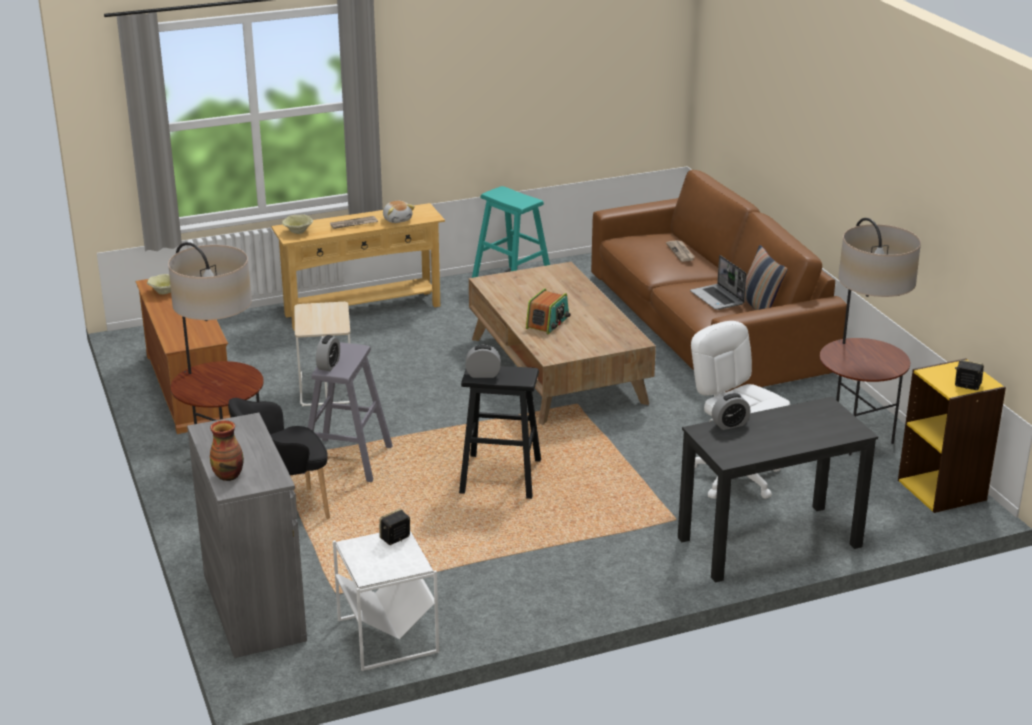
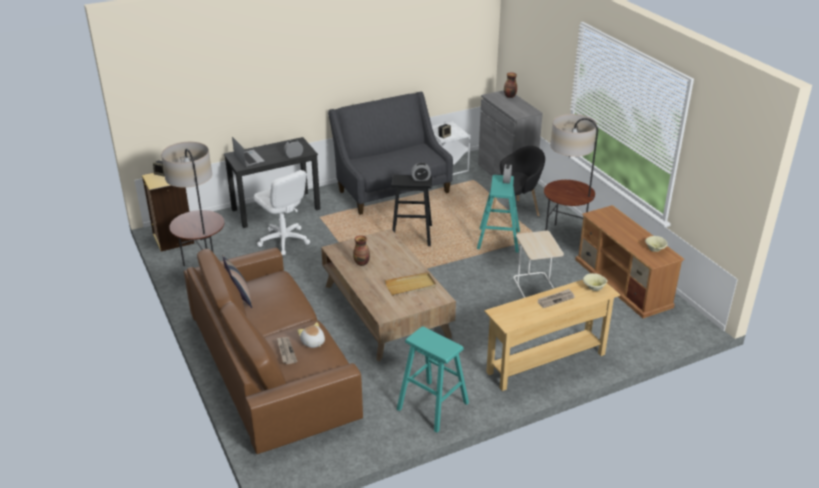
camera: 175 degrees right, 5 degrees up
grey stool [302,342,393,482] -> turquoise stool [477,175,520,253]
plush toy [383,201,415,223] -> plush toy moved to [297,322,325,348]
radio [526,288,570,334] -> none
laptop [690,255,747,310] -> laptop moved to [232,137,265,167]
none -> grey sofa [328,92,453,215]
none -> vase [353,235,370,266]
none -> beige tray [385,272,436,295]

